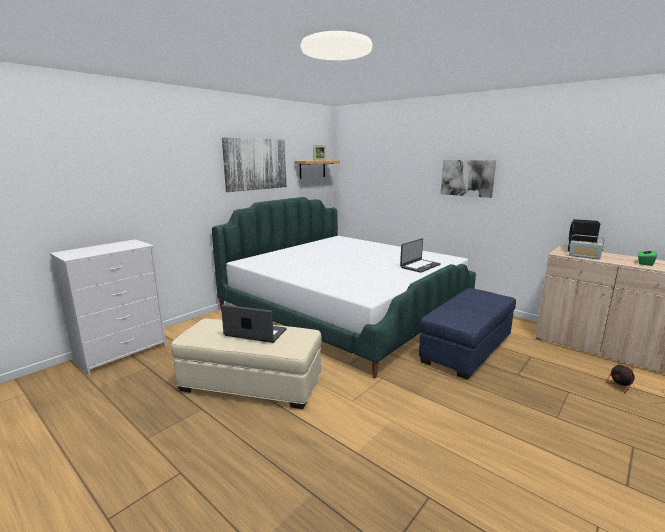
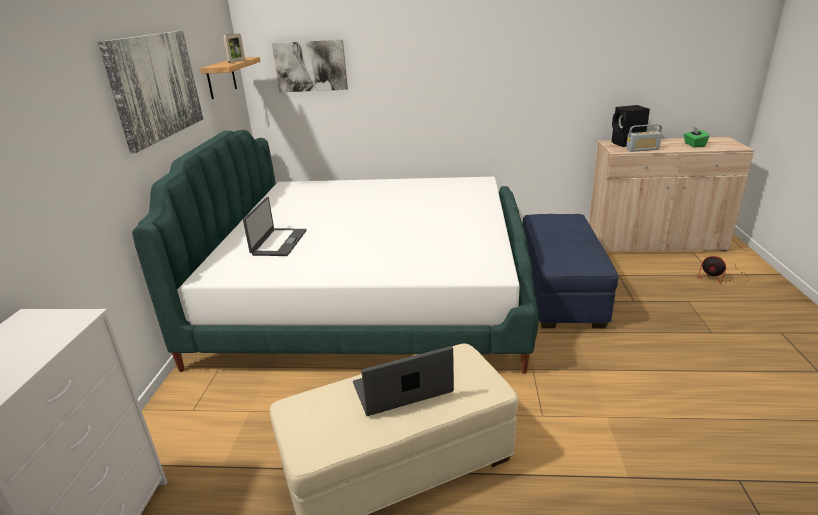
camera: 35 degrees left, 10 degrees up
laptop [400,238,441,273] -> laptop moved to [243,197,307,256]
picture [440,160,496,198] -> picture moved to [272,39,348,92]

